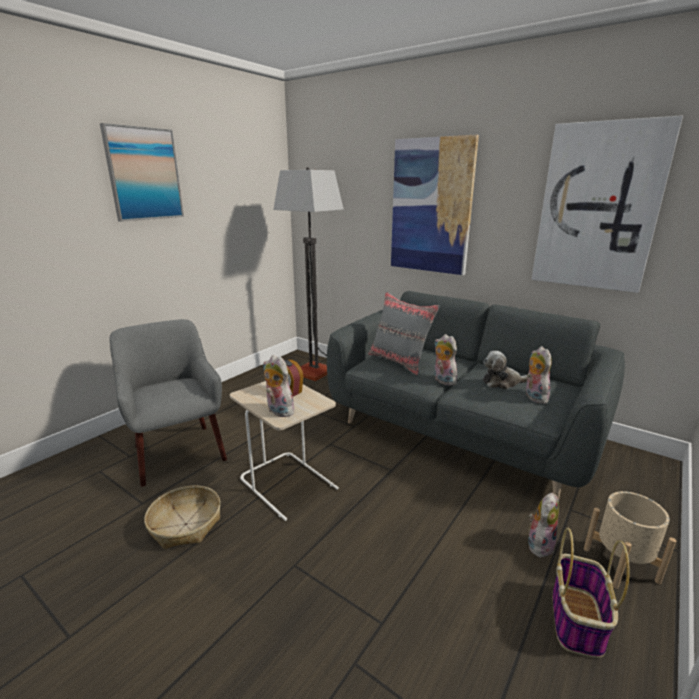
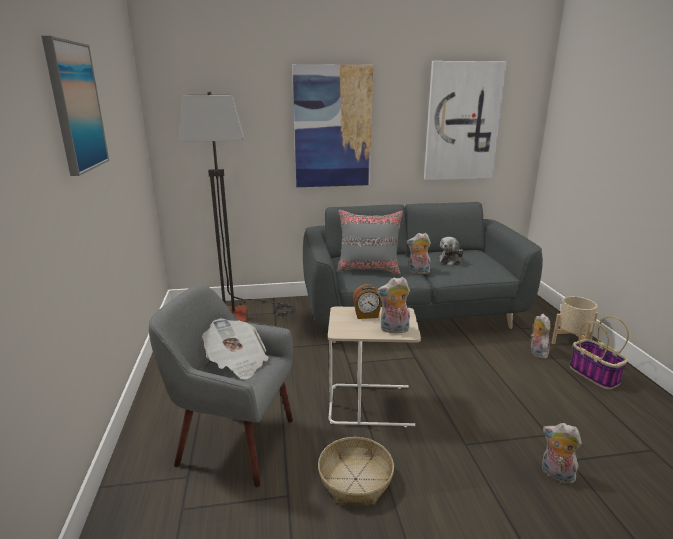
camera: 45 degrees left, 0 degrees up
plush toy [526,346,552,404] -> plush toy moved to [542,423,582,484]
none -> newspaper [202,318,269,379]

